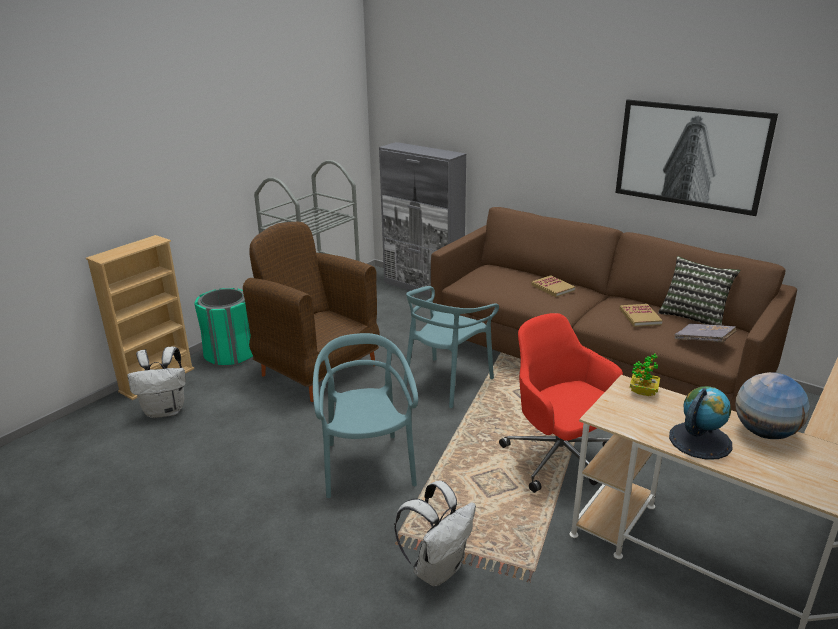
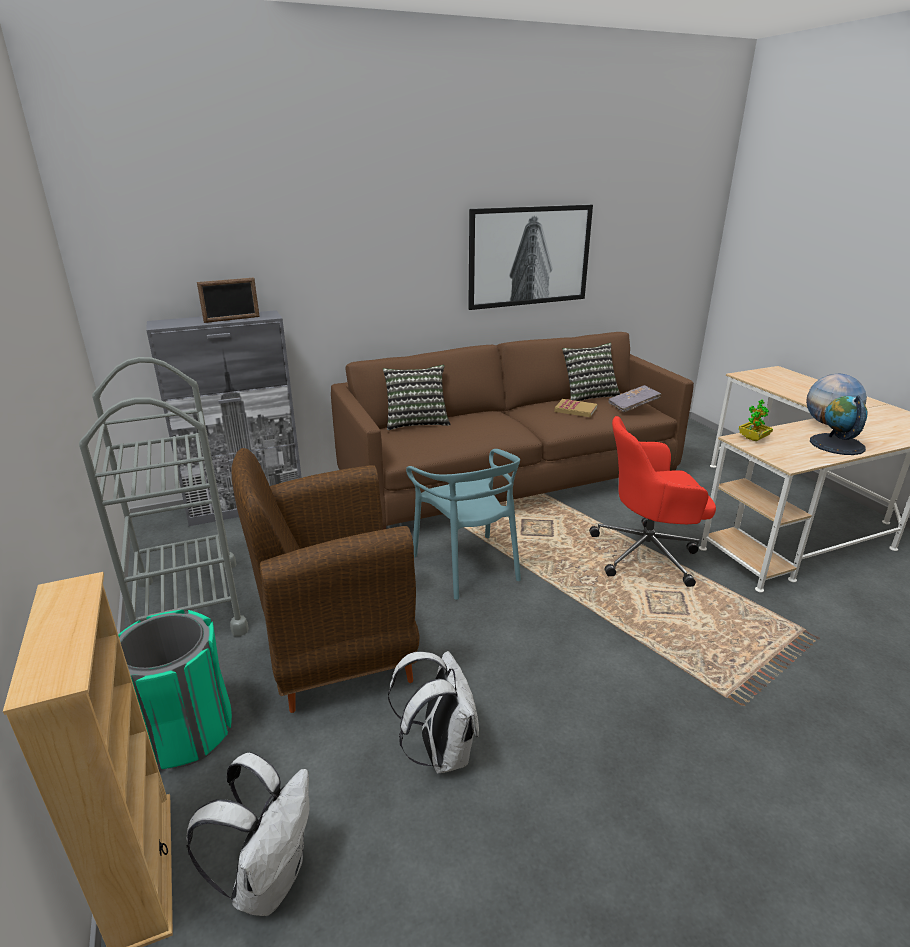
camera: 60 degrees left, 0 degrees up
turquoise chair [313,333,418,498] -> none
white backpack [394,481,476,587] -> white backpack moved to [388,651,479,774]
book [531,275,575,297] -> none
none -> picture frame [197,277,260,323]
none -> pillow [383,365,450,430]

